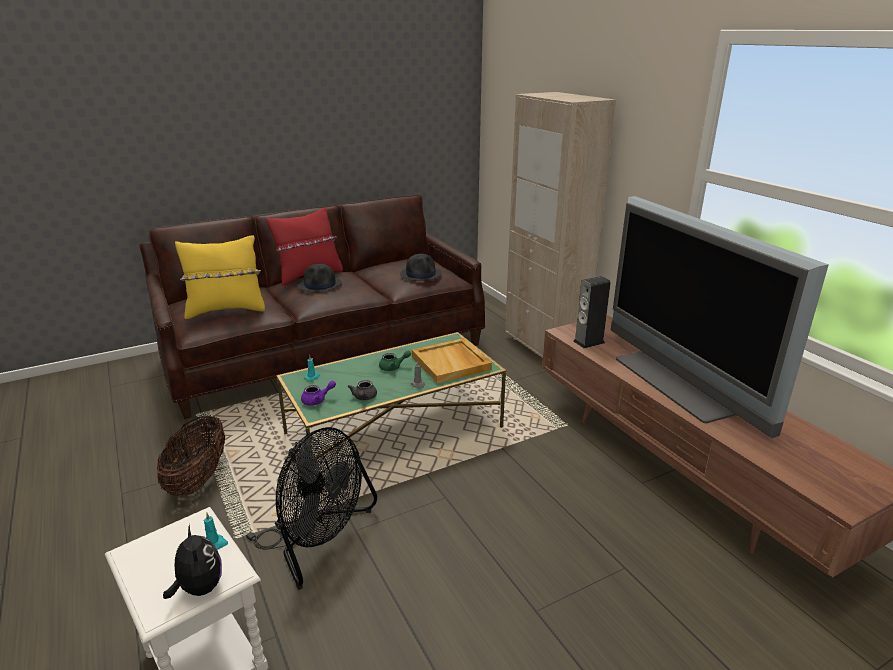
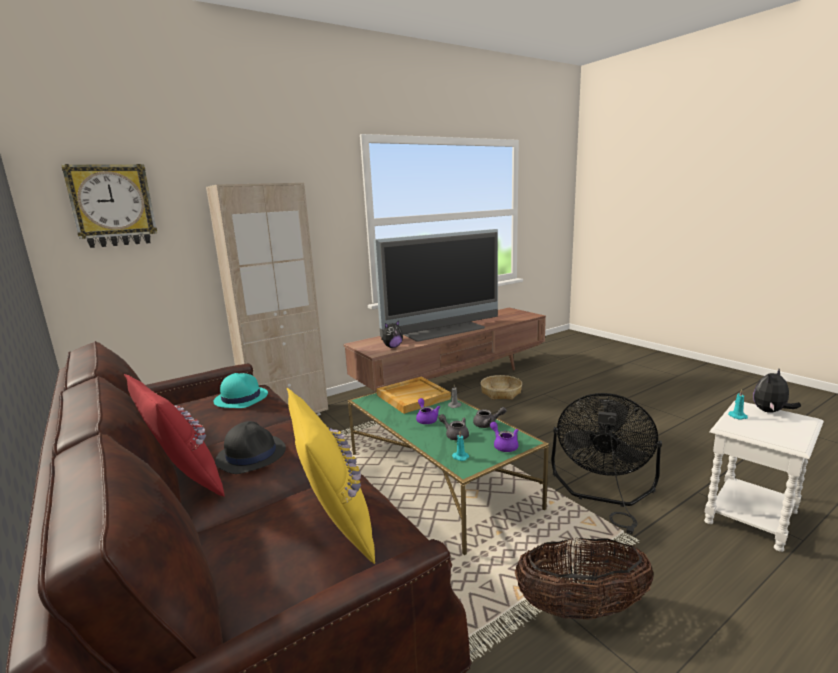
camera: 95 degrees left, 10 degrees down
green teapot [379,351,411,371] -> purple teapot [416,398,440,424]
black hat [400,254,442,281] -> turquoise hat [213,373,268,408]
speaker [573,276,611,348] -> plush toy [381,321,403,348]
none -> wall clock [61,164,157,248]
none -> grey teapot [438,414,469,440]
none -> basket [480,375,522,400]

